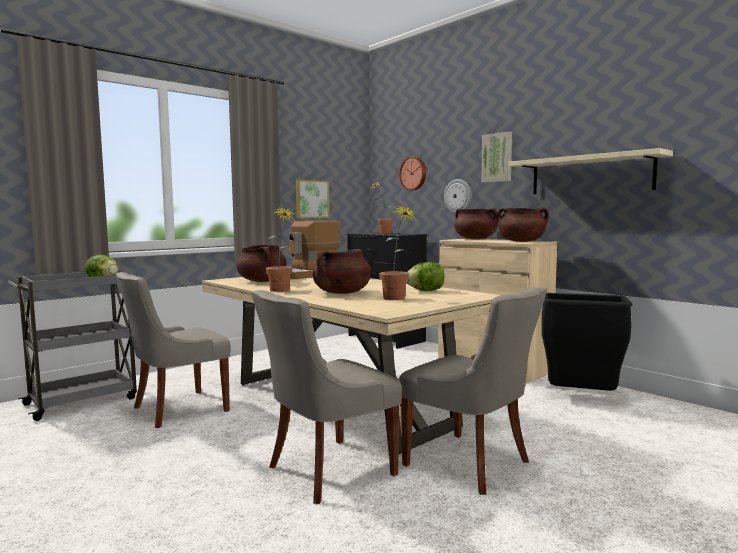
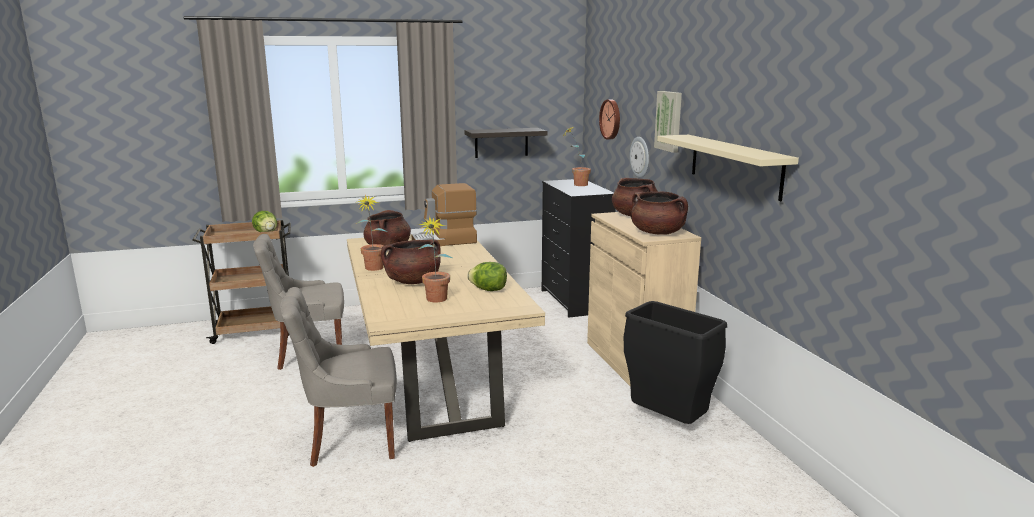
camera: 25 degrees right, 10 degrees up
grey cart [8,272,137,421] -> brown cart [192,220,291,344]
picture [296,179,329,218] -> shelf [464,128,548,158]
grey chair [399,287,547,495] -> none

